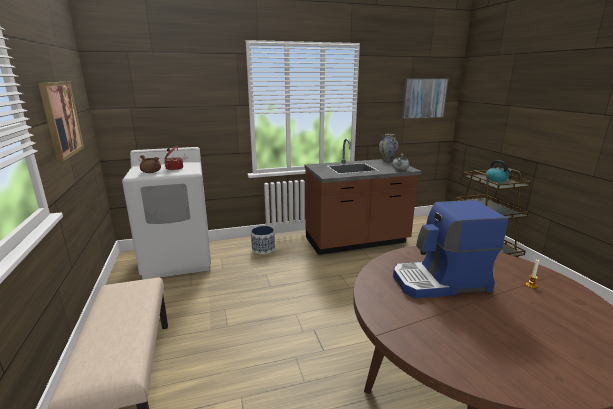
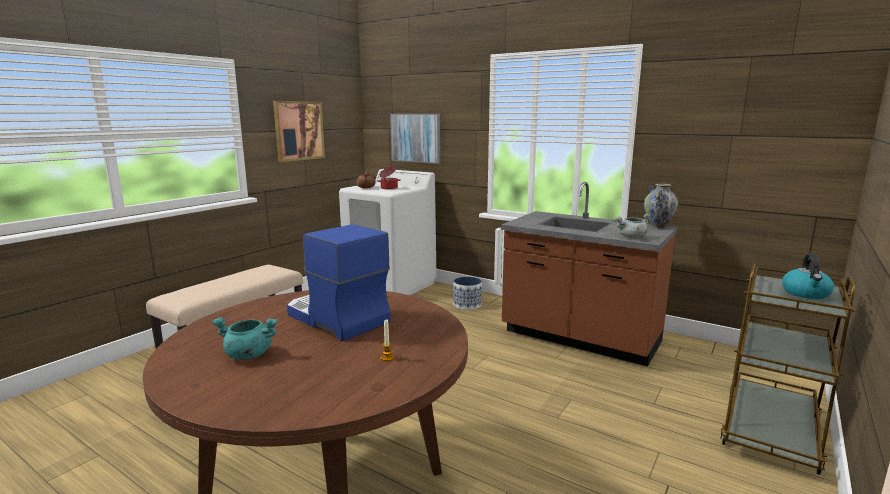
camera: 50 degrees right, 5 degrees down
picture [402,78,449,119] -> picture moved to [390,114,440,164]
none -> turquoise cooking pot [212,317,278,360]

